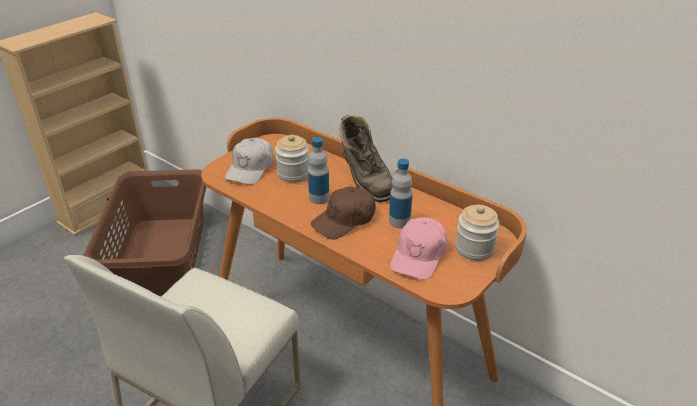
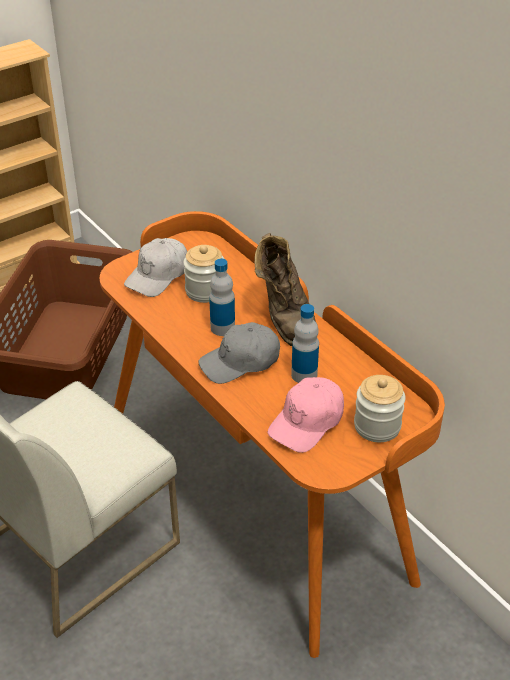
camera: 15 degrees right, 5 degrees up
brown cap [311,186,376,239] -> grey cap [198,322,280,384]

